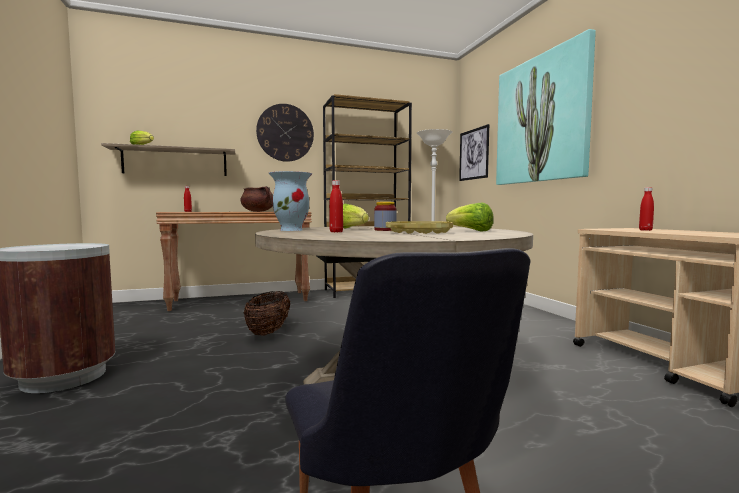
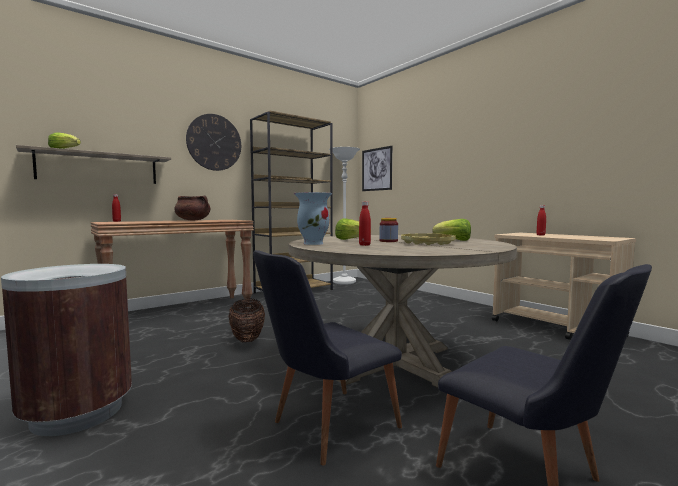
camera: 20 degrees left, 0 degrees up
picture [496,29,596,185] -> none
none -> black chair [253,250,402,466]

